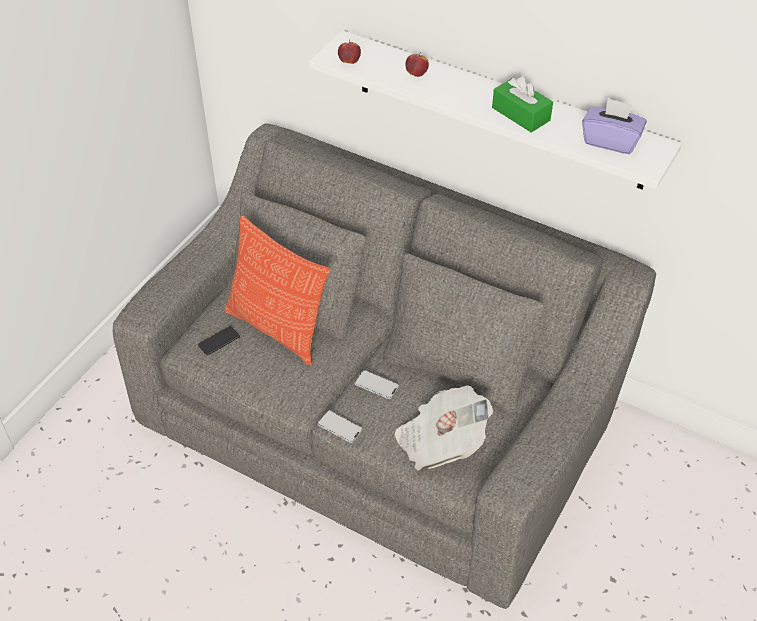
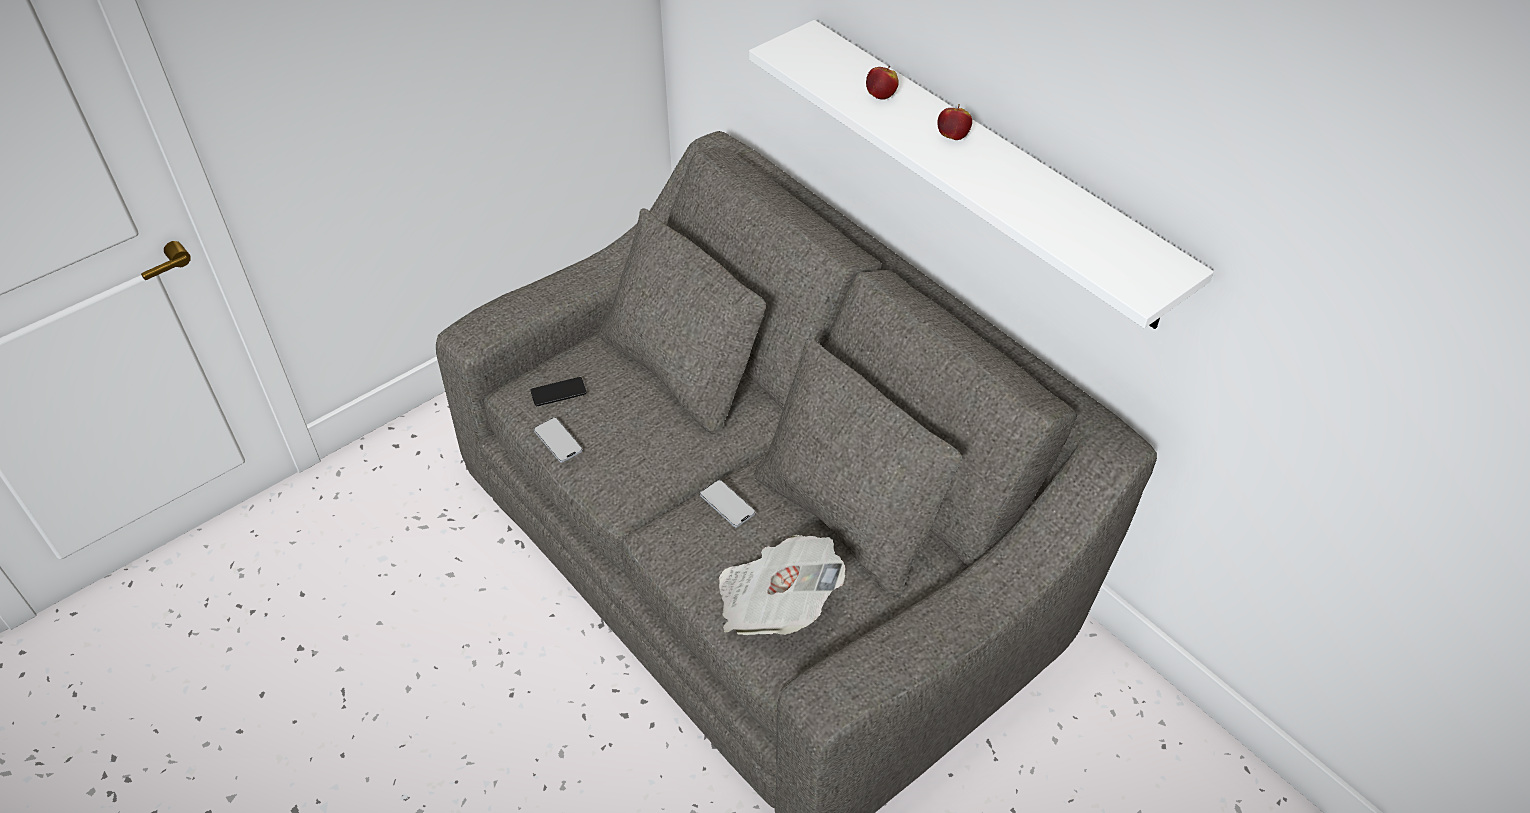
camera: 20 degrees right, 0 degrees up
orange pillow [225,216,330,365] -> none
phone [317,410,363,443] -> phone moved to [534,417,583,462]
apple [338,40,361,64] -> apple moved to [937,104,972,140]
green tissue box [492,76,553,132] -> none
purple tissue box [582,98,647,154] -> none

